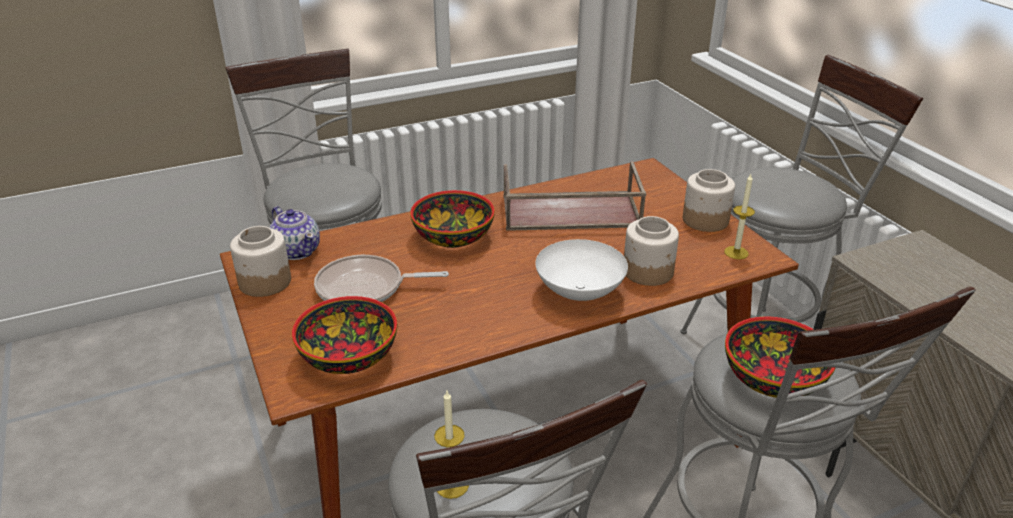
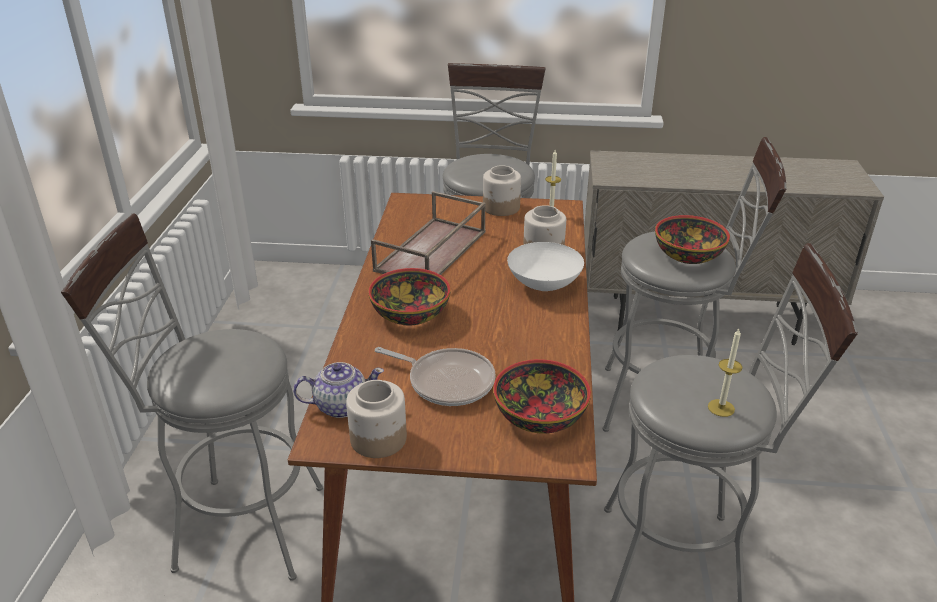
camera: 60 degrees left, 0 degrees up
frying pan [314,255,449,302] -> frying pan turned 90 degrees counterclockwise [375,347,496,406]

